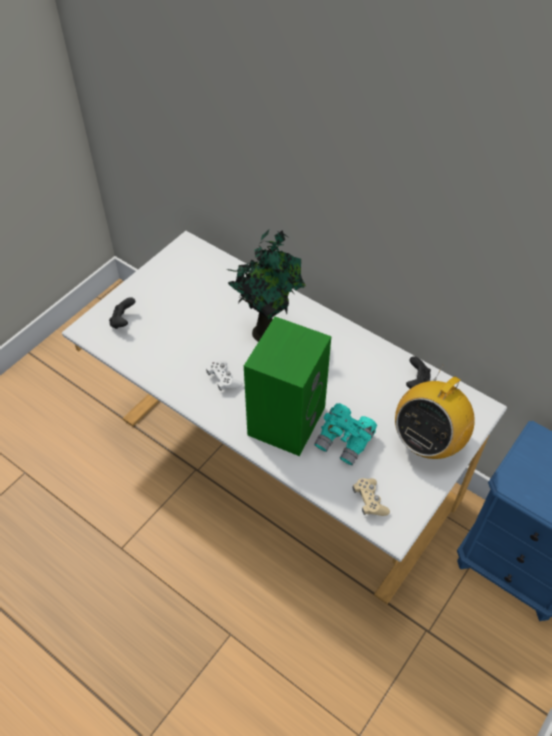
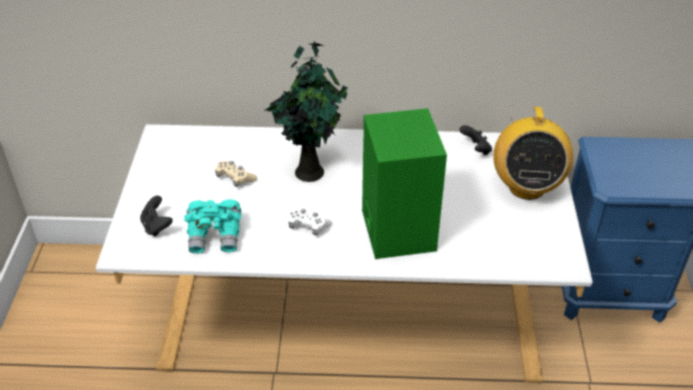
camera: 35 degrees left, 10 degrees down
turquoise binoculars [314,403,377,465] -> turquoise binoculars moved to [184,199,241,254]
beige game controller [353,478,390,516] -> beige game controller moved to [215,161,257,187]

